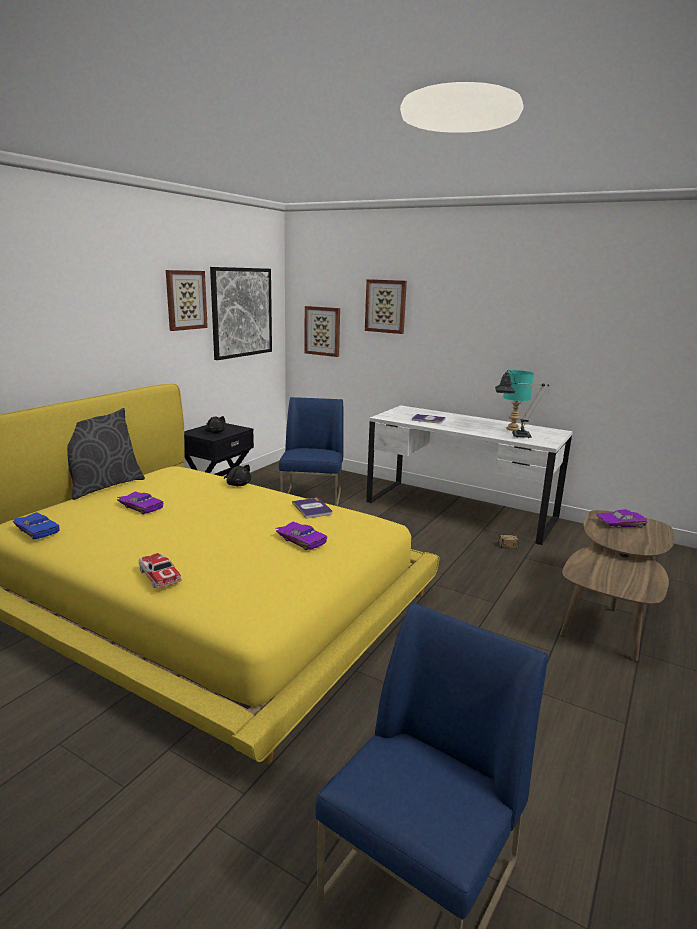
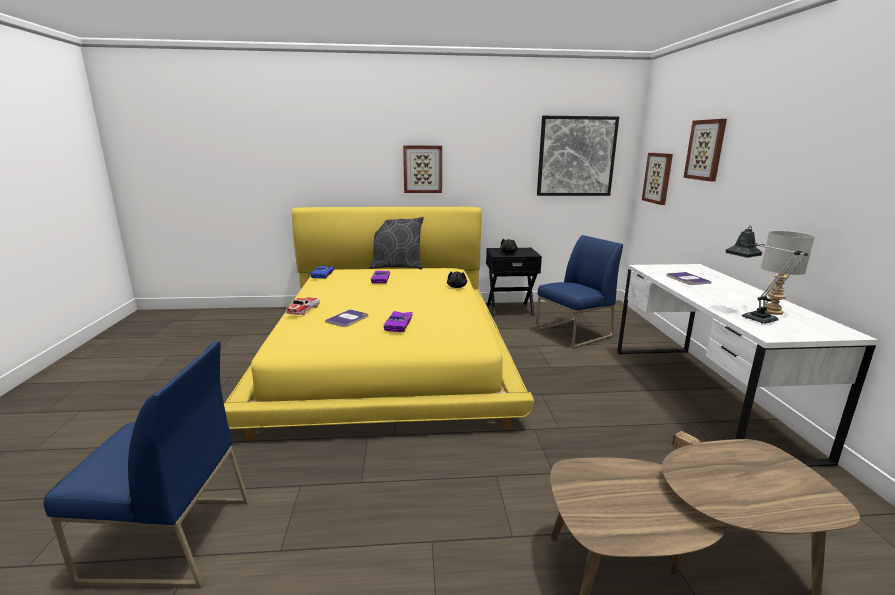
camera: 55 degrees right, 0 degrees up
picture [166,270,208,331] -> picture moved to [403,145,442,193]
book [292,498,332,519] -> book moved to [325,309,368,327]
turquoise table lamp [503,370,534,431] -> grey table lamp [761,231,815,315]
purple toy car [596,510,647,528] -> none

